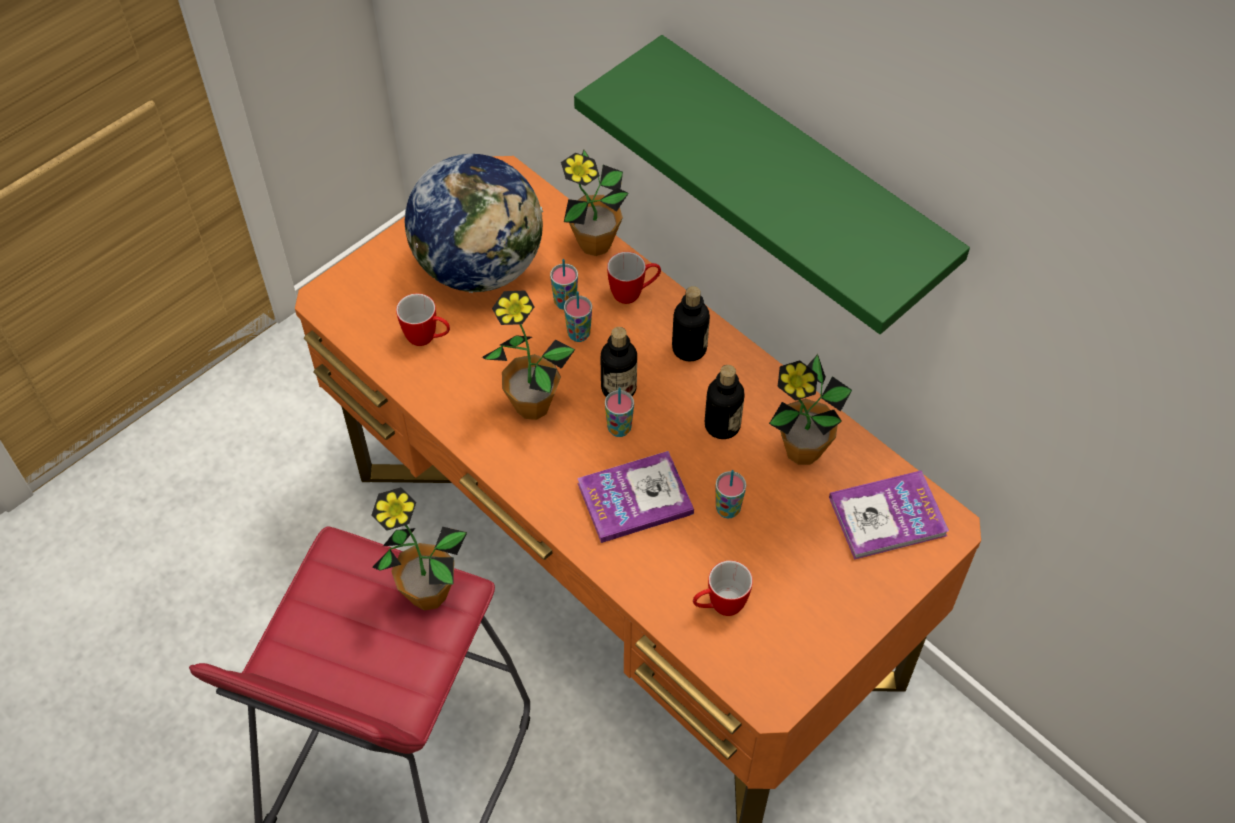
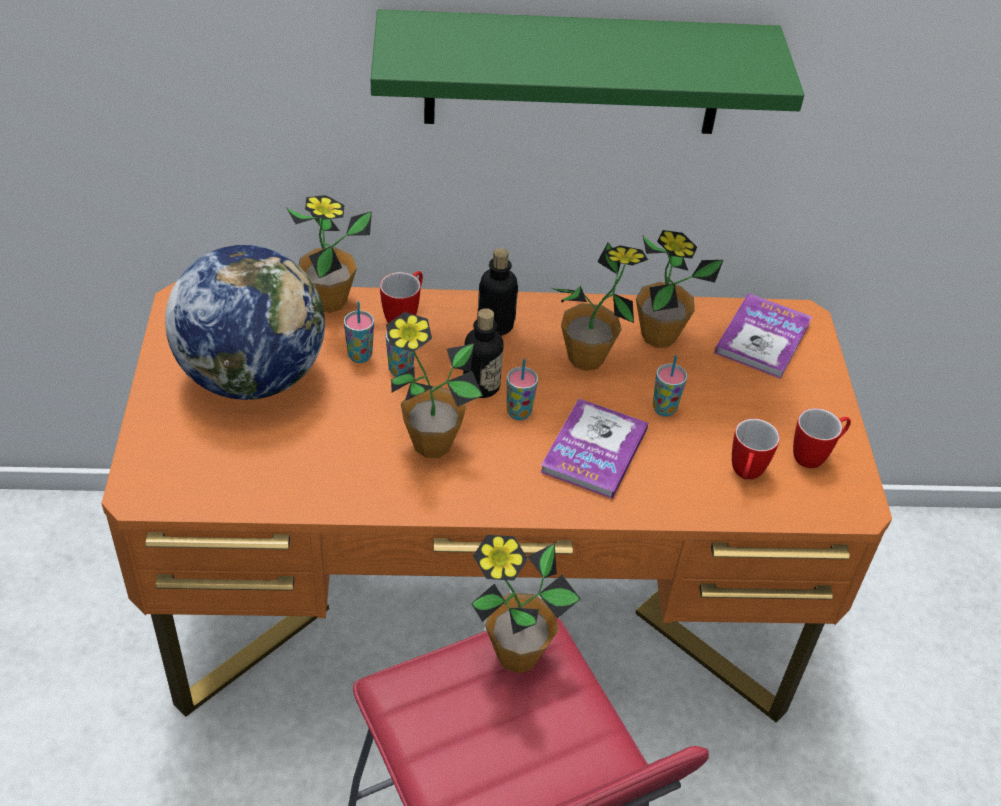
camera: 50 degrees left, 10 degrees down
mug [396,293,450,346] -> mug moved to [793,408,851,468]
bottle [705,365,745,439] -> potted plant [551,242,648,371]

